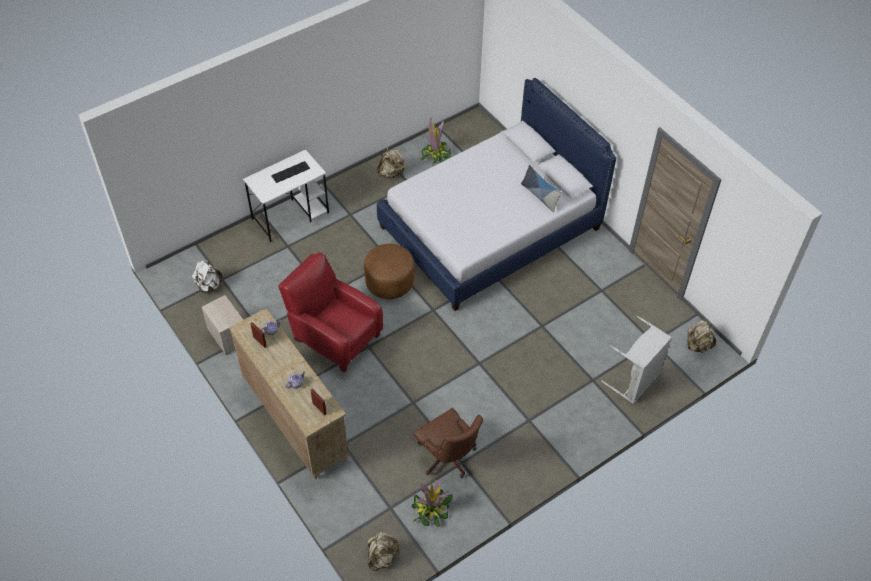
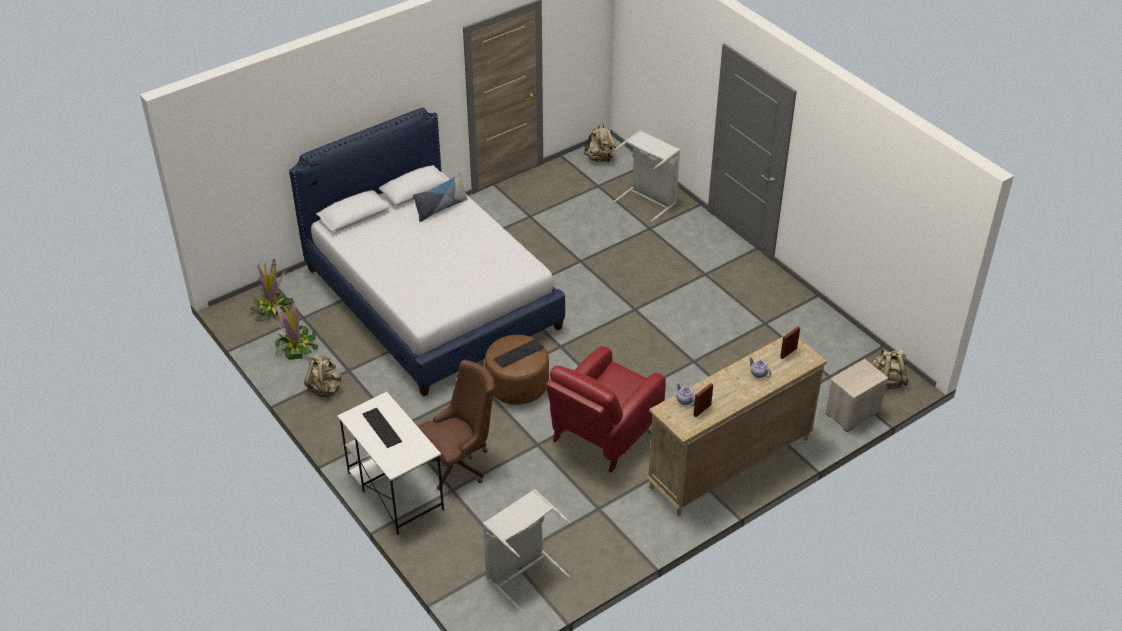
camera: 90 degrees left, 10 degrees down
white backpack [192,260,223,293] -> grey laundry basket [483,489,570,611]
nightstand [202,295,243,355] -> nightstand moved to [824,359,888,432]
potted plant [411,480,453,527] -> potted plant moved to [250,259,293,318]
brown office chair [414,408,483,478] -> brown office chair moved to [417,360,495,490]
none -> keyboard [494,339,544,368]

